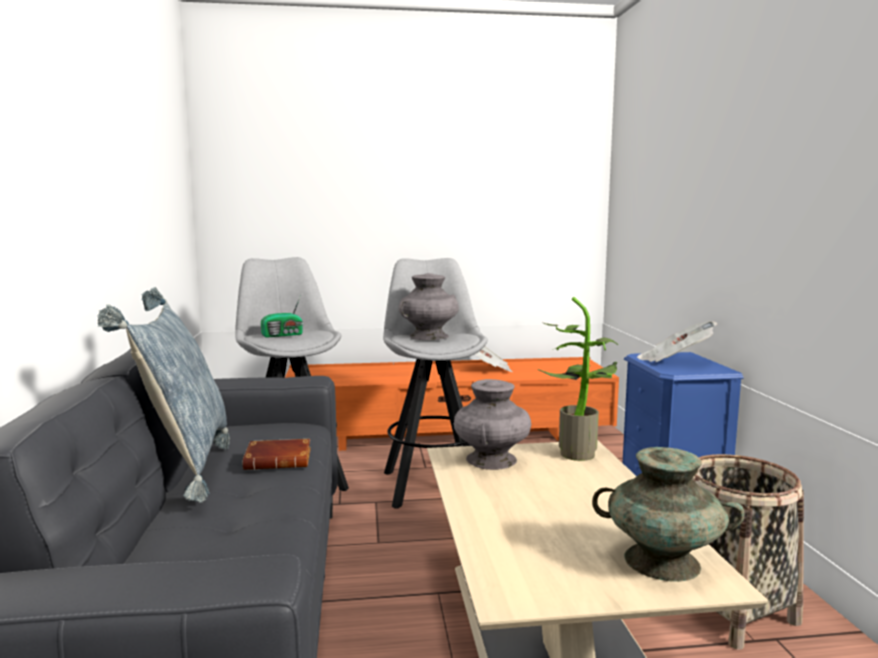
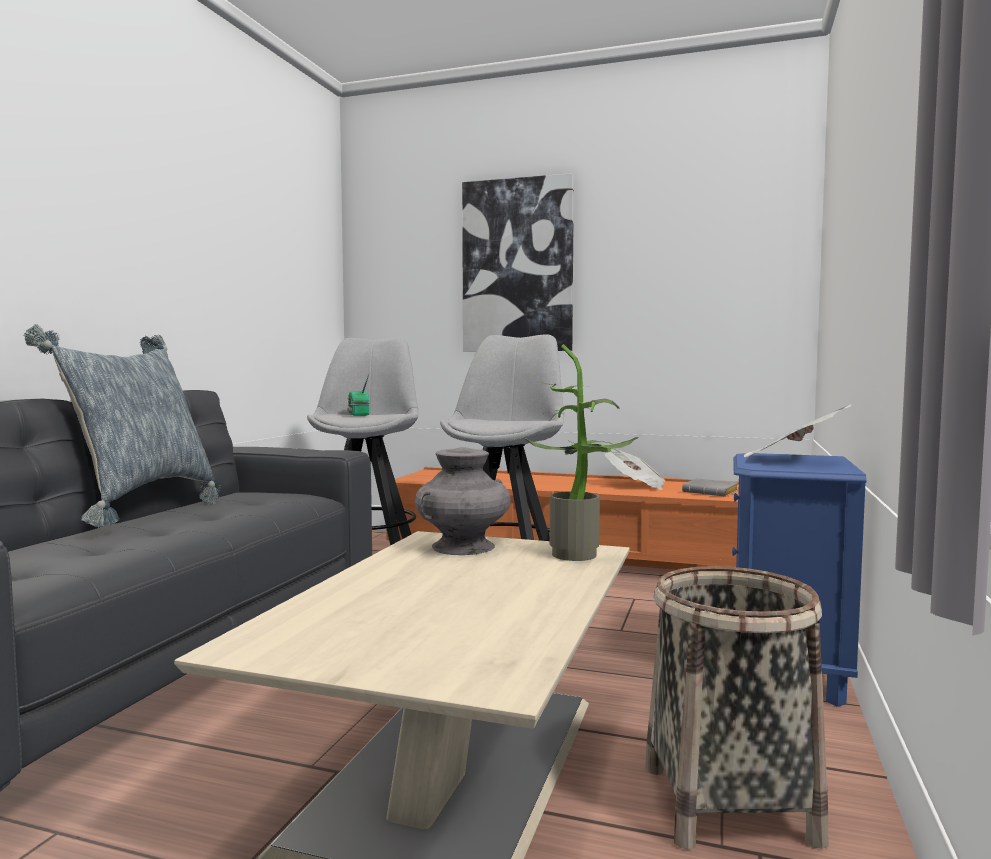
camera: 25 degrees right, 5 degrees down
brown book [243,439,311,470] -> none
radio [261,295,303,338] -> radio turned 75 degrees clockwise [347,375,370,416]
grey vase [398,273,459,340] -> none
turquoise vase [592,447,745,582] -> none
none -> picture [462,173,574,351]
none -> grey book [682,478,738,497]

